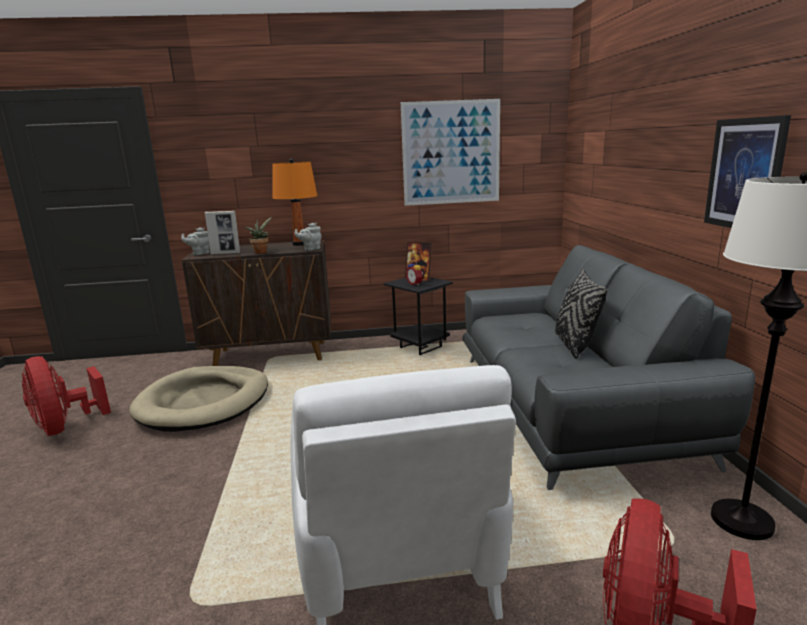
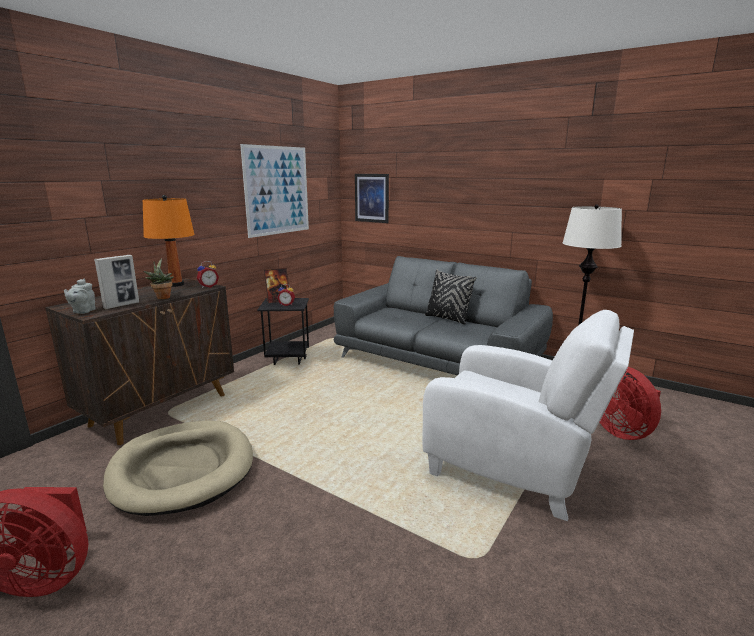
camera: 50 degrees left, 0 degrees up
grey teapot [294,223,321,251] -> alarm clock [197,261,219,288]
picture [704,115,791,228] -> picture moved to [355,174,389,223]

